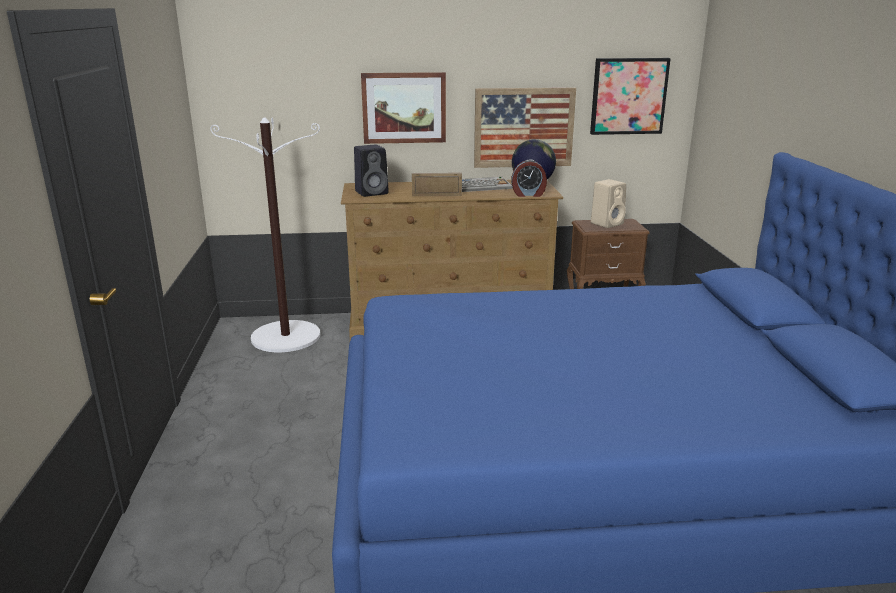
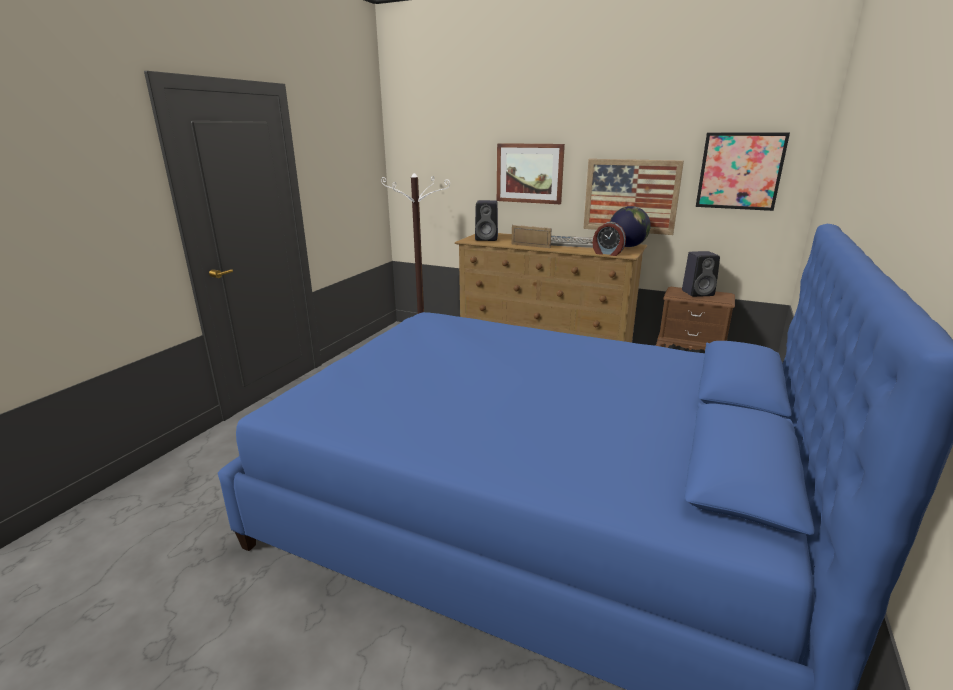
camera: 30 degrees right, 0 degrees up
beige speaker [591,179,626,228] -> black speaker [682,251,720,297]

